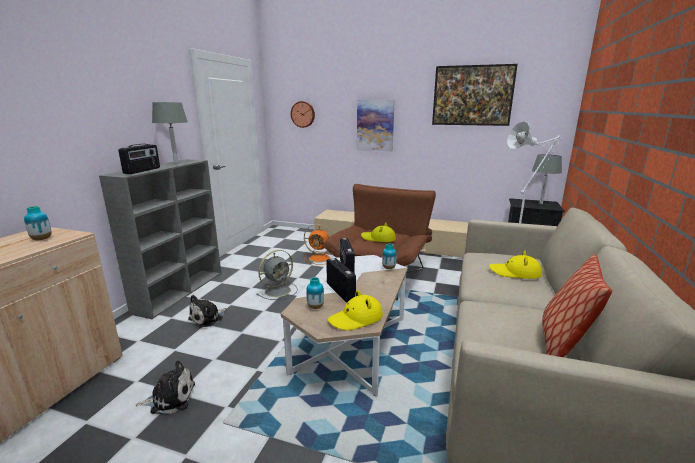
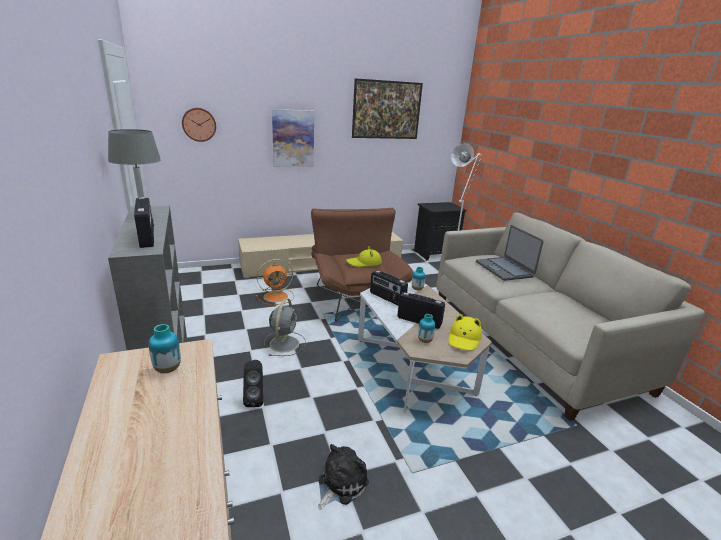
camera: 40 degrees left, 5 degrees up
plush toy [188,295,226,328] -> black speaker [243,360,263,407]
yellow hat [489,251,542,279] -> laptop [476,225,544,281]
grey table lamp [532,154,562,204] -> none
pillow [542,254,612,357] -> none

